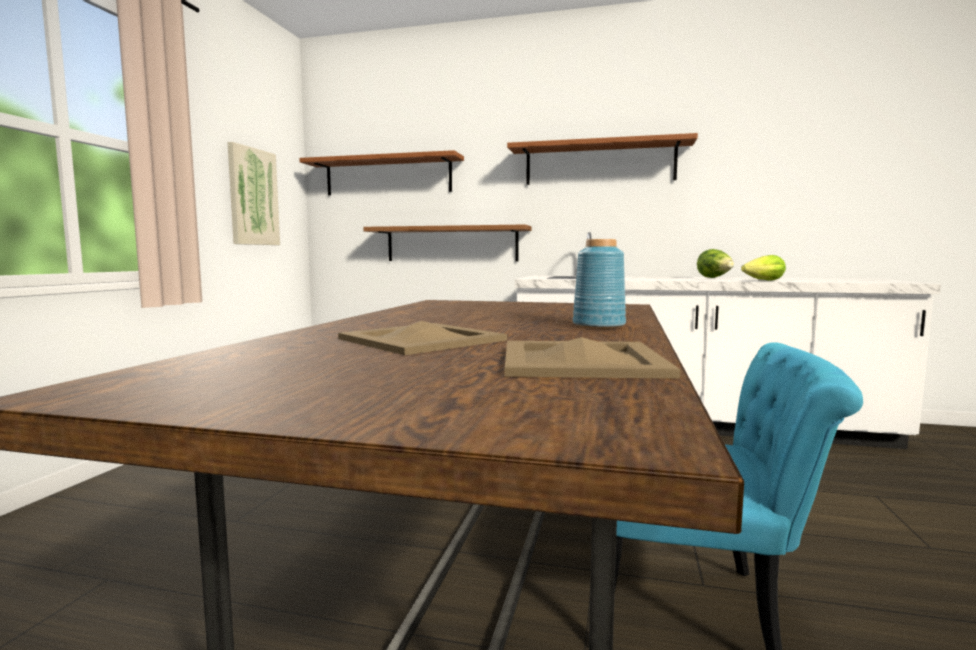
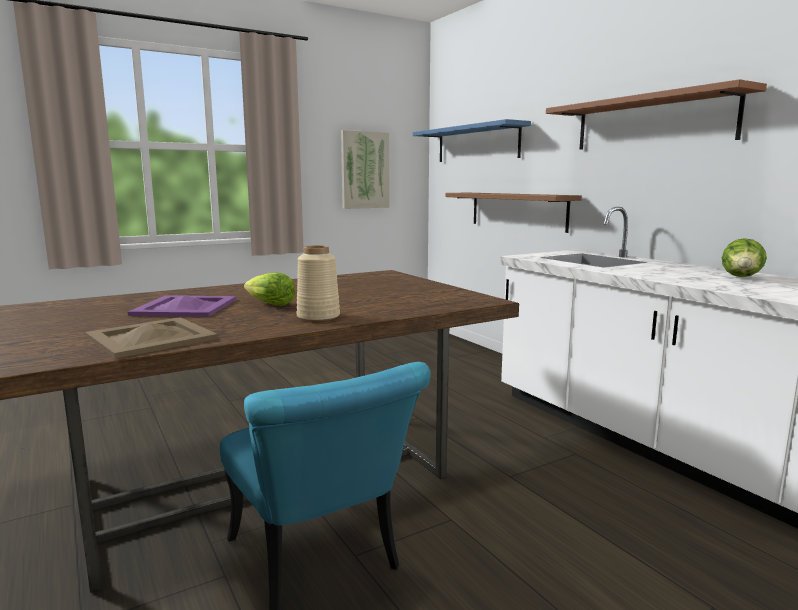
camera: 45 degrees right, 5 degrees up
brown shelf [299,150,464,195] -> blue shelf [413,119,531,162]
beige tray [338,321,507,355] -> purple tray [128,295,236,317]
blue vase [573,239,626,329] -> beige vase [297,245,340,321]
lettuce [741,255,786,280] -> lettuce moved to [244,273,295,306]

